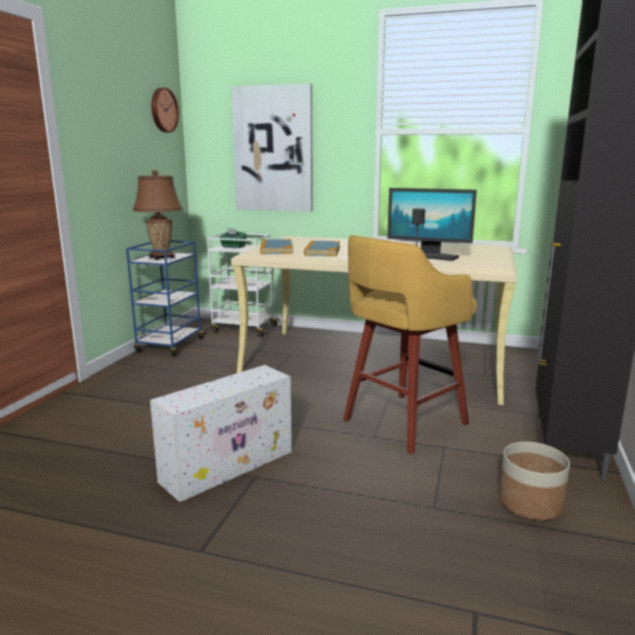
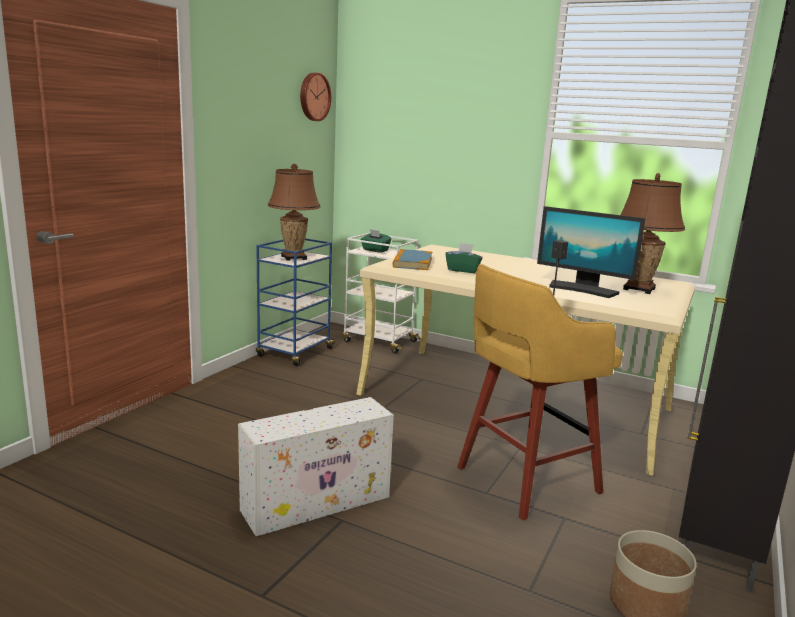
camera: 10 degrees right, 0 degrees up
picture [231,83,313,212] -> none
book [304,241,340,256] -> green tissue box [445,243,483,273]
none -> brown table lamp [620,173,685,294]

